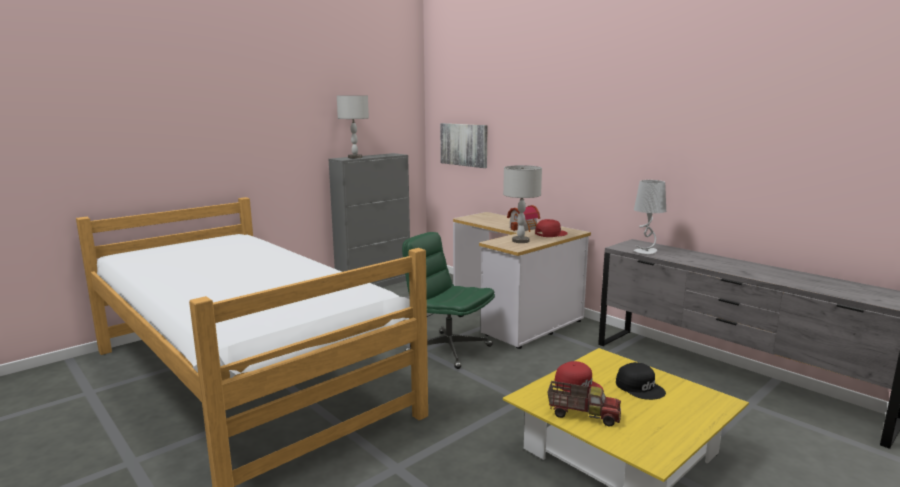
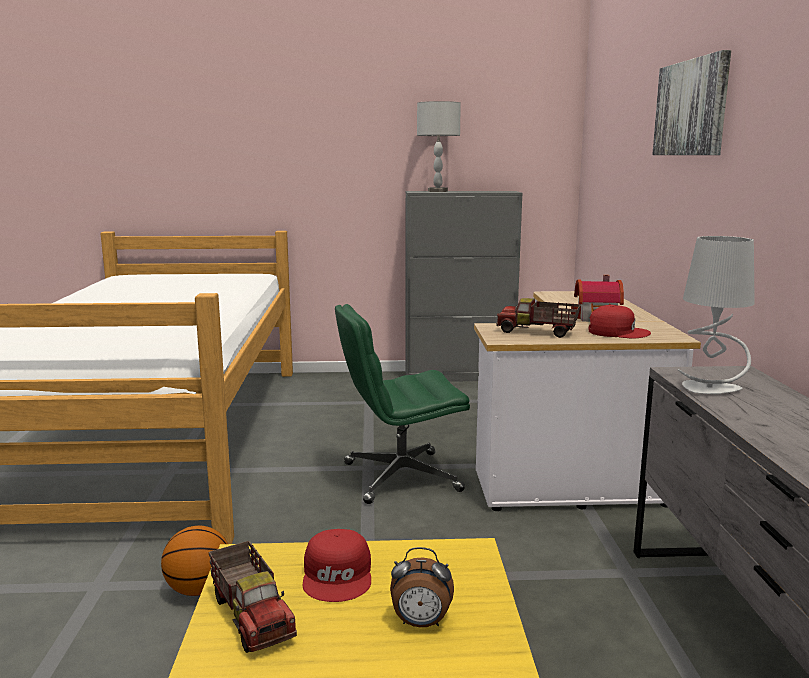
camera: 40 degrees right, 0 degrees up
green office chair [402,232,495,369] -> green office chair turned 90 degrees counterclockwise [335,304,470,504]
picture [440,123,488,168] -> picture moved to [652,50,731,155]
grey table lamp [503,165,542,243] -> toy truck [496,298,581,338]
black cap [616,362,666,400] -> alarm clock [390,547,454,627]
none -> basketball [161,525,228,596]

